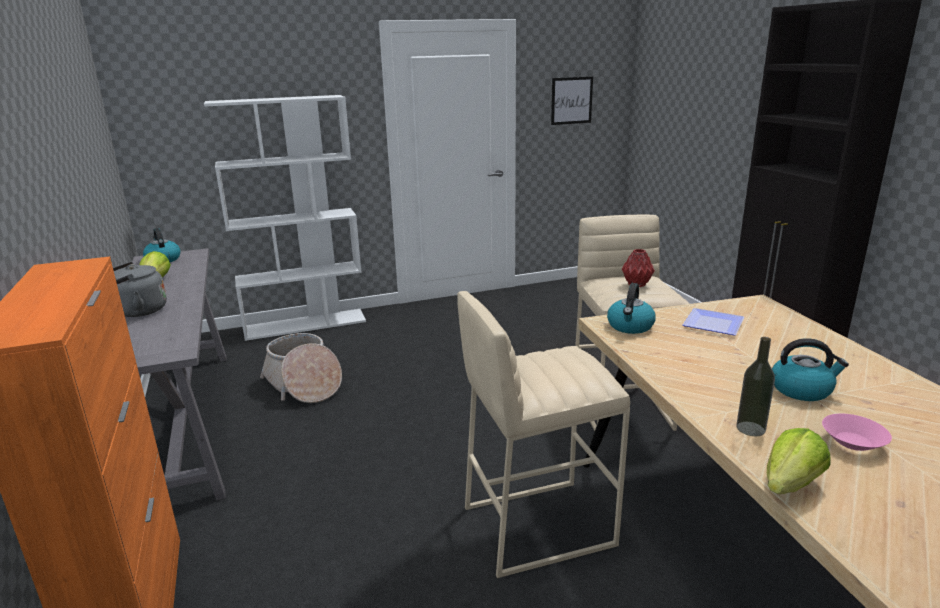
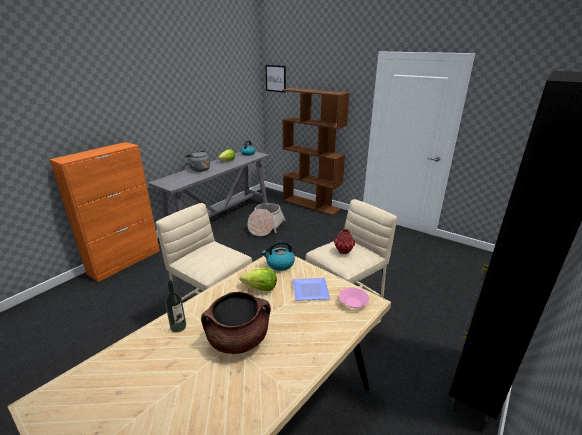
camera: 55 degrees right, 5 degrees up
white bookcase [204,95,366,341] -> brown bookcase [282,88,350,216]
picture [551,77,593,125] -> picture moved to [265,65,286,93]
lettuce [767,428,830,494] -> lettuce moved to [239,268,277,291]
kettle [772,338,849,401] -> brown cooking pot [201,292,271,354]
pink bowl [822,414,892,451] -> pink bowl moved to [339,288,369,308]

